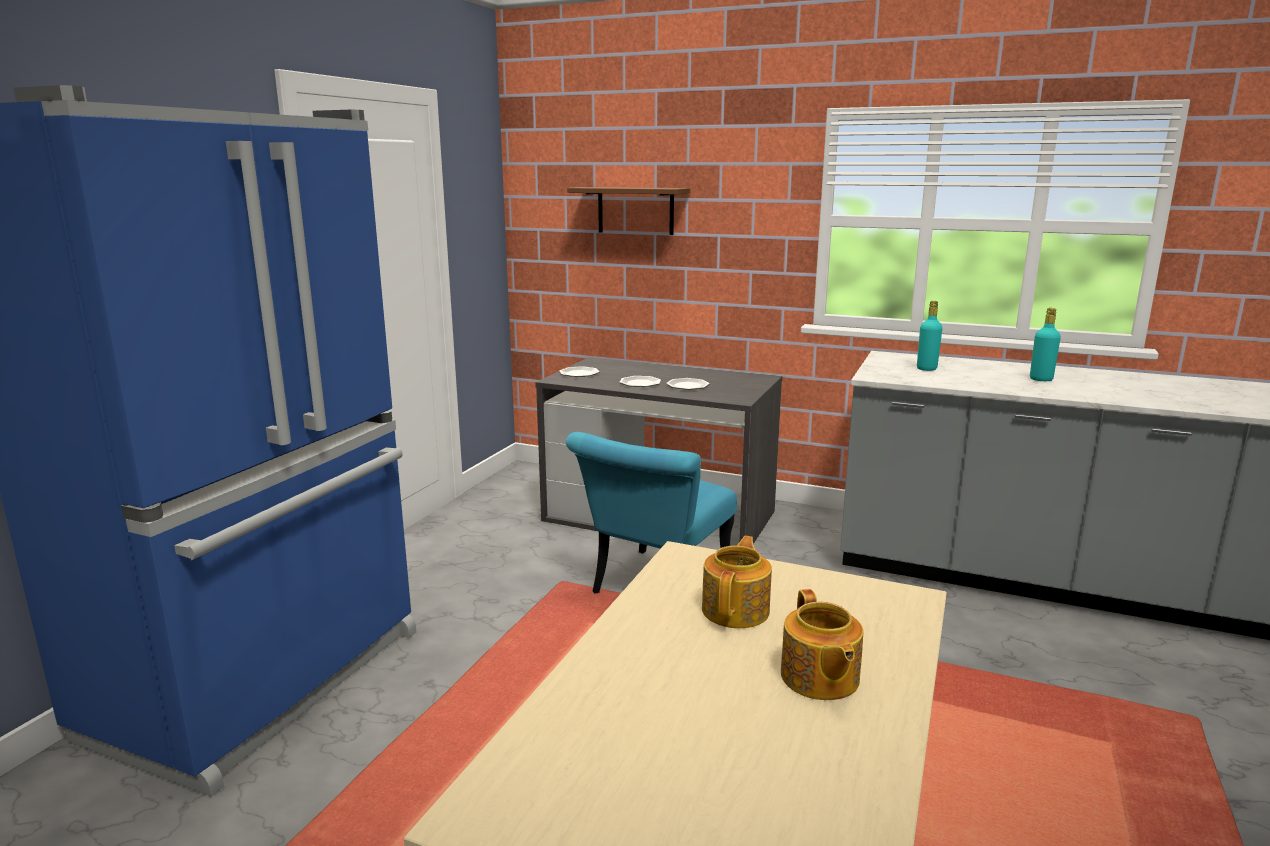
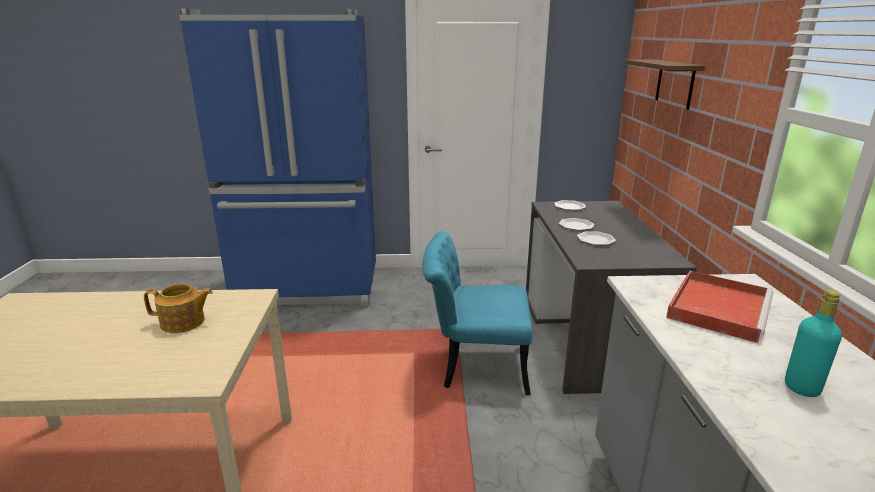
camera: 65 degrees right, 5 degrees up
teapot [781,589,863,700] -> none
turquoise bottle [917,301,942,371] -> red tray [666,271,773,343]

